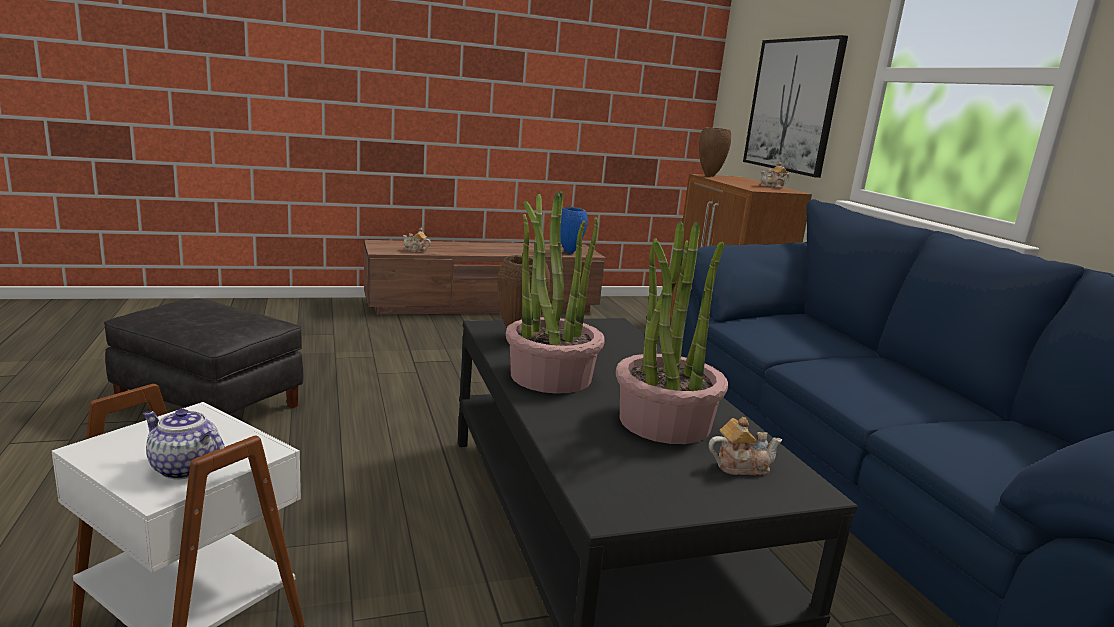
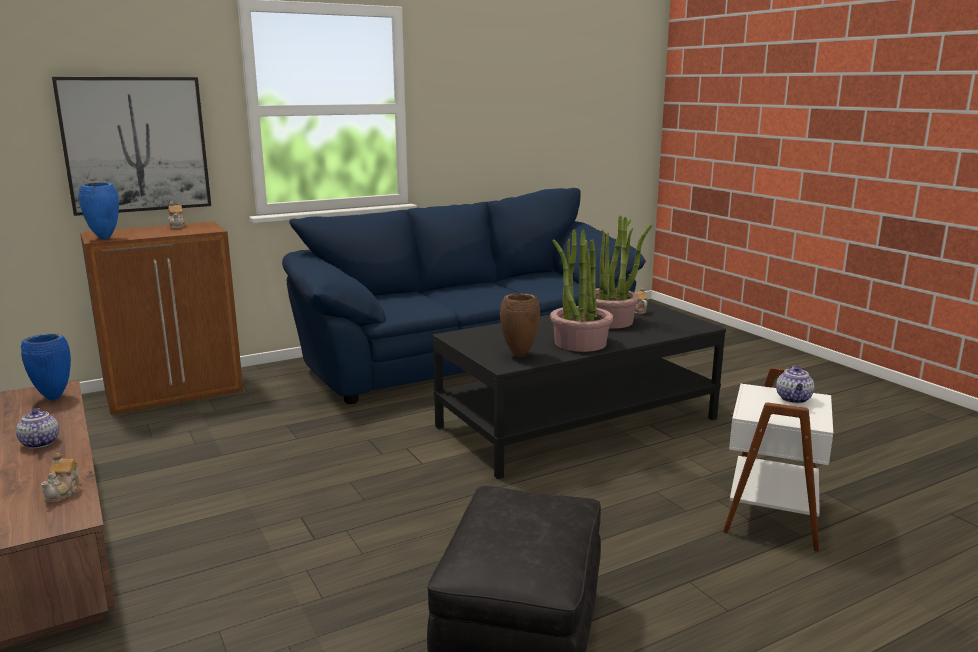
camera: 100 degrees left, 0 degrees up
brown vase [699,127,731,177] -> blue vase [79,182,119,239]
none -> teapot [16,408,59,448]

